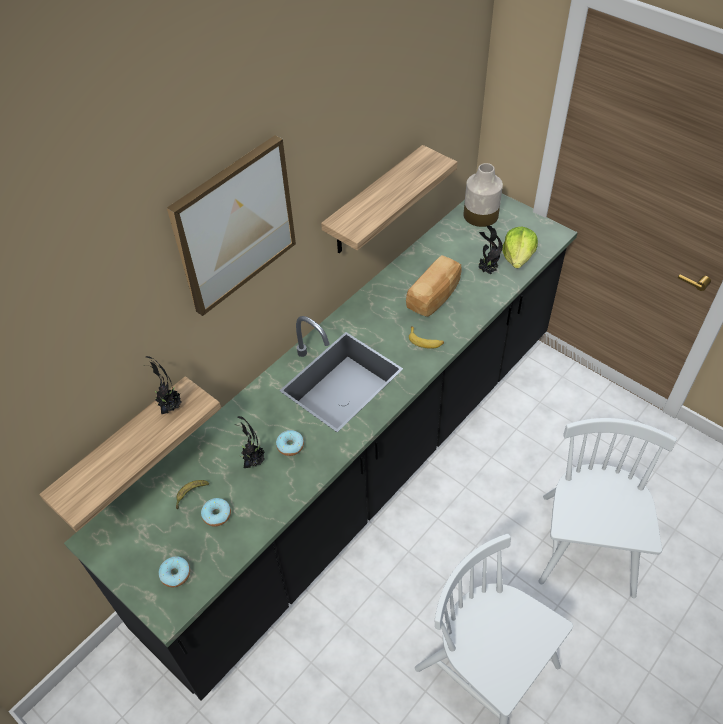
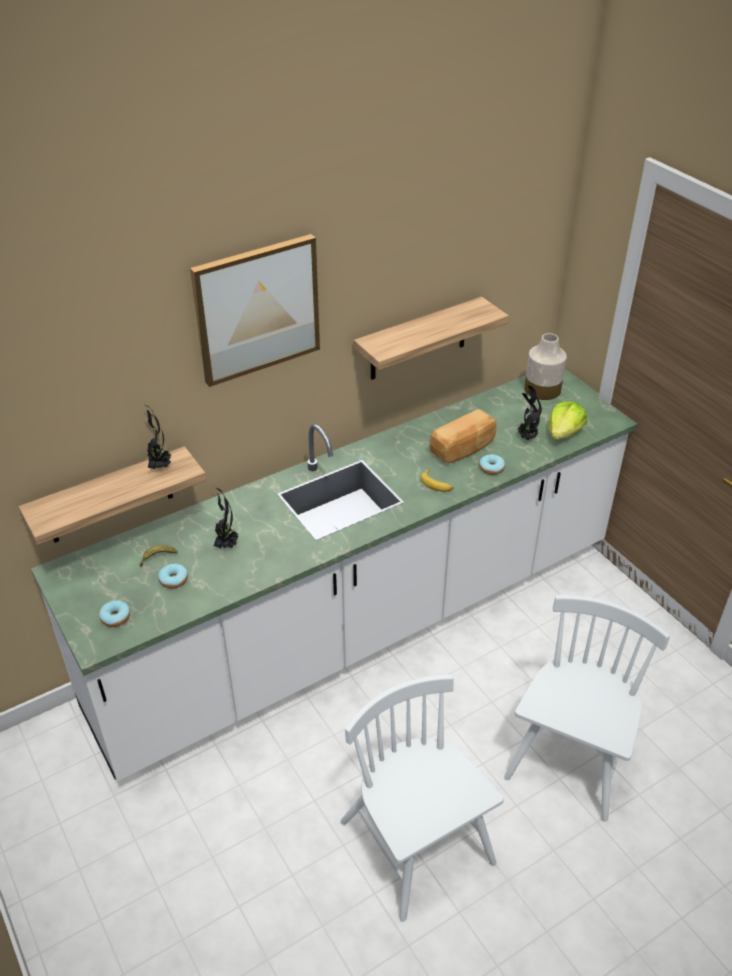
camera: 15 degrees right, 10 degrees down
black counter [64,193,578,701] -> white counter [31,369,638,781]
donut [276,430,304,456] -> donut moved to [479,454,505,475]

